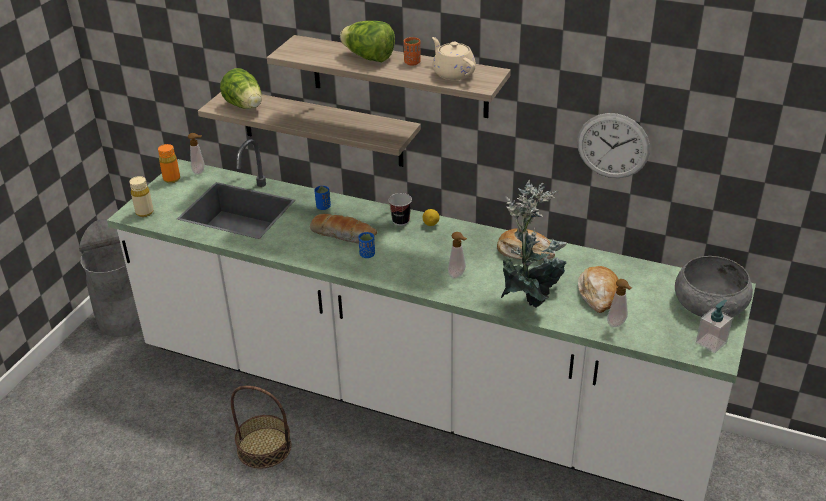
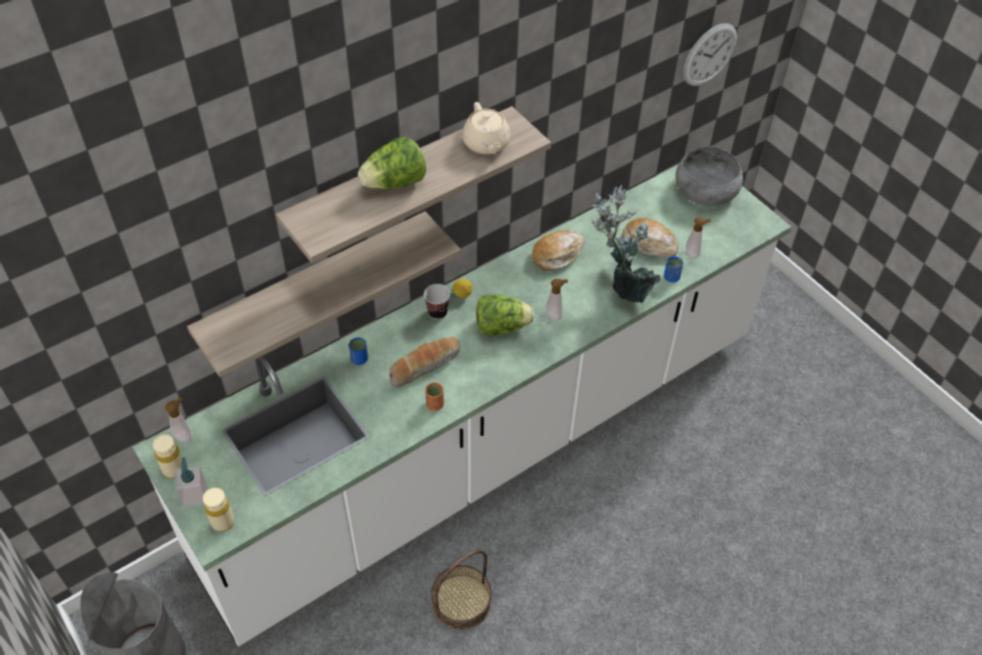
camera: 60 degrees left, 15 degrees up
orange bottle [158,144,180,183] -> beige bottle [153,435,182,479]
lettuce [220,68,262,109] -> lettuce moved to [476,295,534,336]
blue cup [359,232,375,258] -> blue cup moved to [664,256,683,283]
orange cup [404,37,421,66] -> orange cup moved to [425,382,444,411]
beige teapot [432,37,476,80] -> beige teapot turned 105 degrees counterclockwise [462,102,510,154]
wall clock [577,113,650,178] -> wall clock moved to [683,23,737,86]
soap dispenser [696,300,733,353] -> soap dispenser moved to [175,457,207,507]

